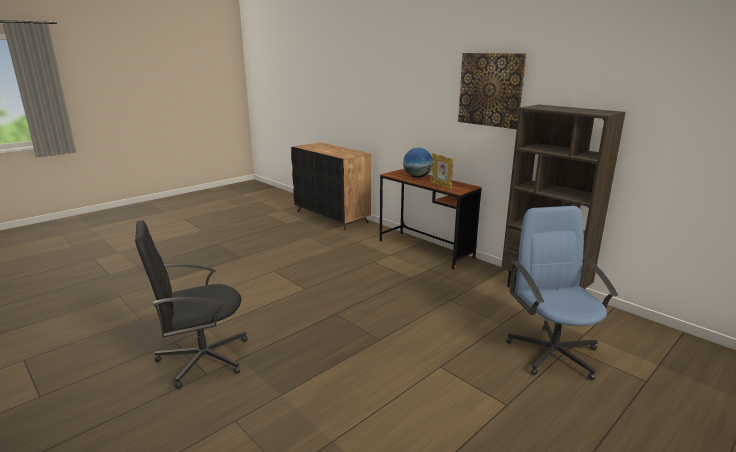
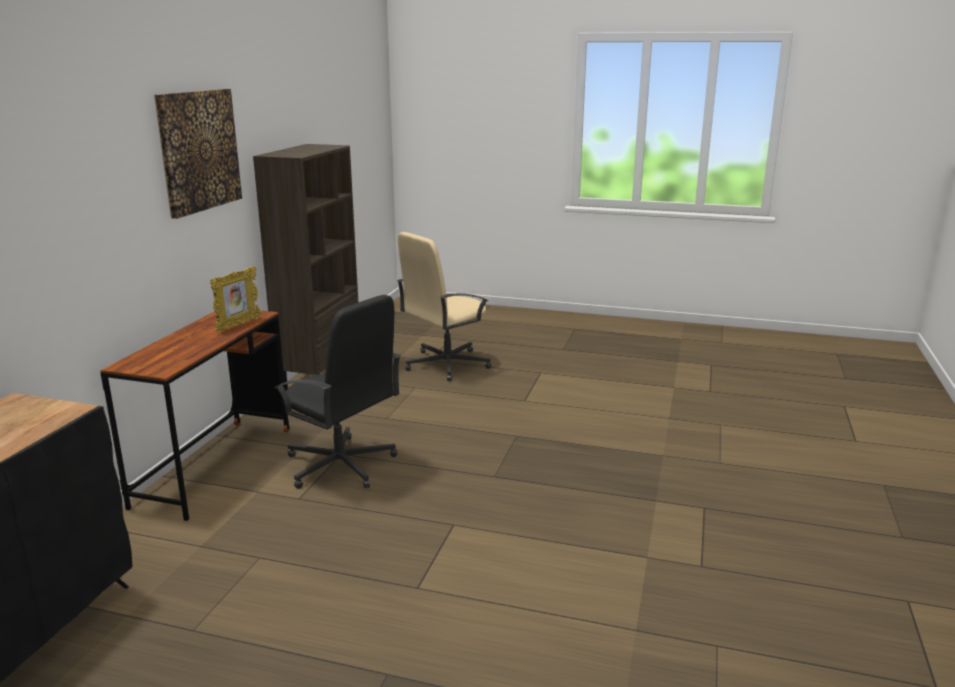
camera: 120 degrees left, 0 degrees up
black office chair [135,220,247,389] -> black office chair moved to [274,295,401,489]
globe [403,148,433,178] -> none
blue office chair [506,206,618,380] -> beige office chair [397,232,492,381]

